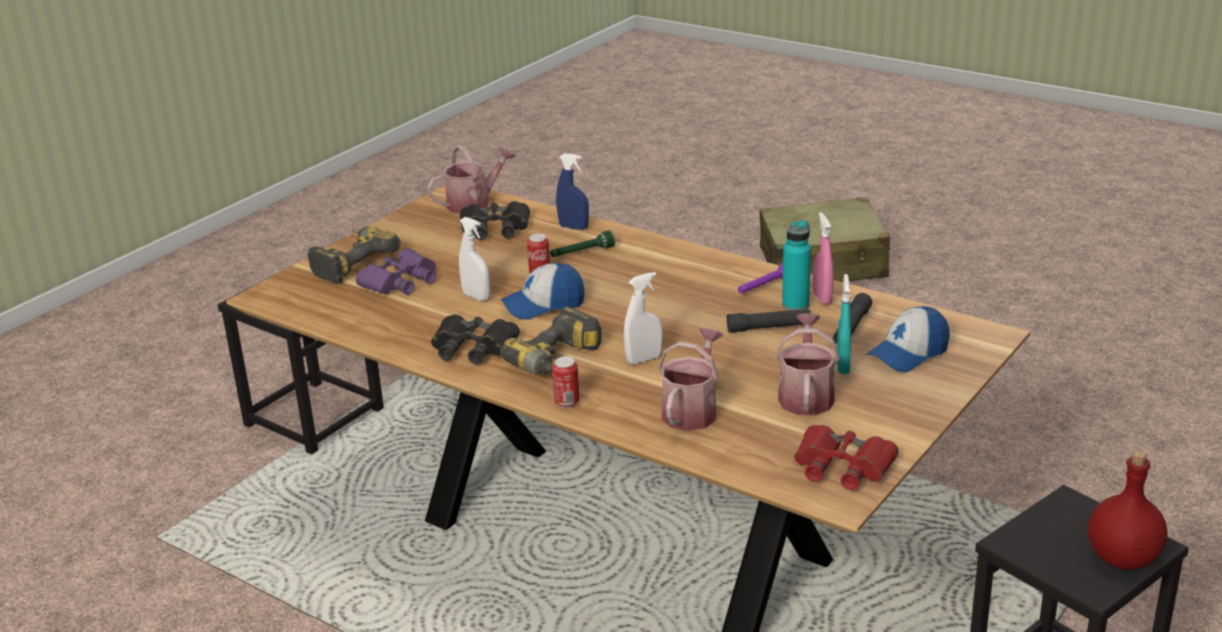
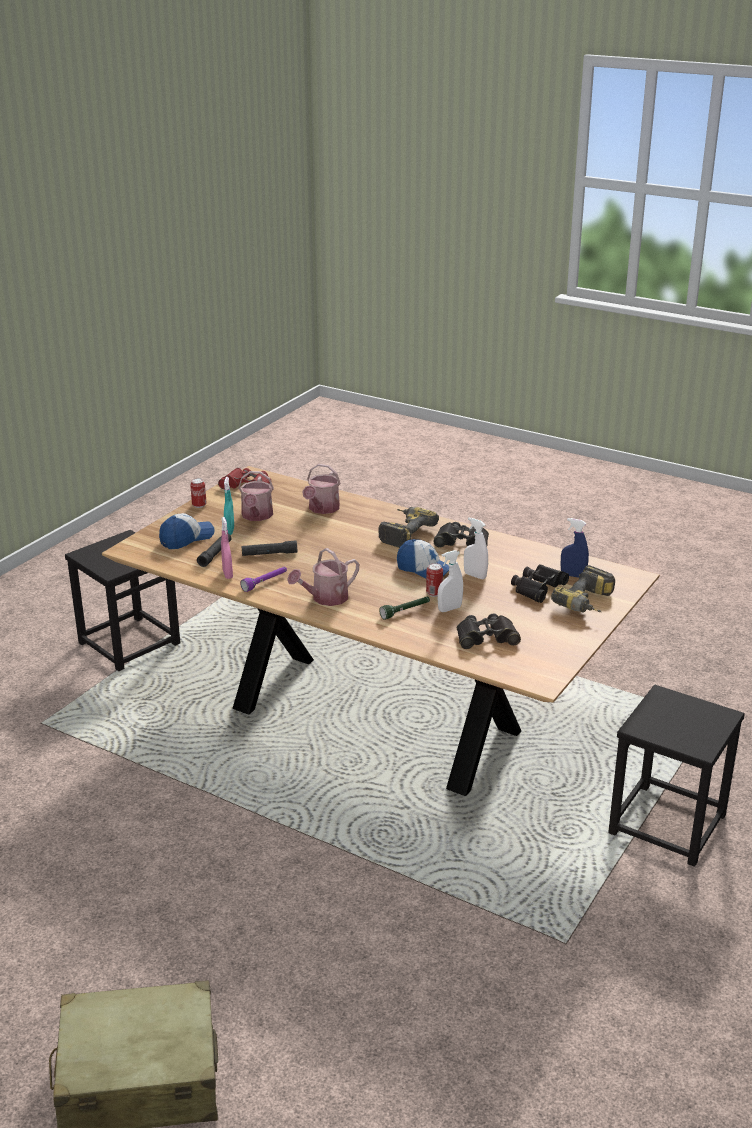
camera: 175 degrees right, 0 degrees up
purple binoculars [356,249,436,295] -> black binoculars [511,564,569,603]
watering can [427,145,516,214] -> watering can moved to [287,548,359,606]
cap [501,263,585,320] -> cap turned 60 degrees clockwise [397,539,449,579]
can [552,356,580,408] -> can moved to [190,478,207,508]
blue spray bottle [556,153,589,230] -> blue spray bottle moved to [560,518,589,578]
white spray bottle [624,272,663,364] -> white spray bottle moved to [437,550,463,612]
turquoise bottle [782,220,811,311] -> none
red bottle [1088,450,1168,570] -> none

